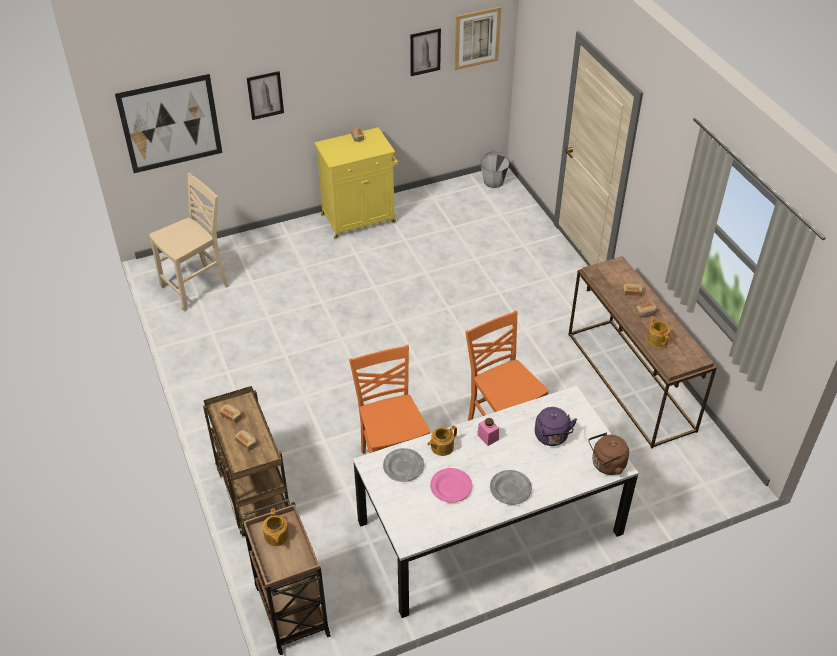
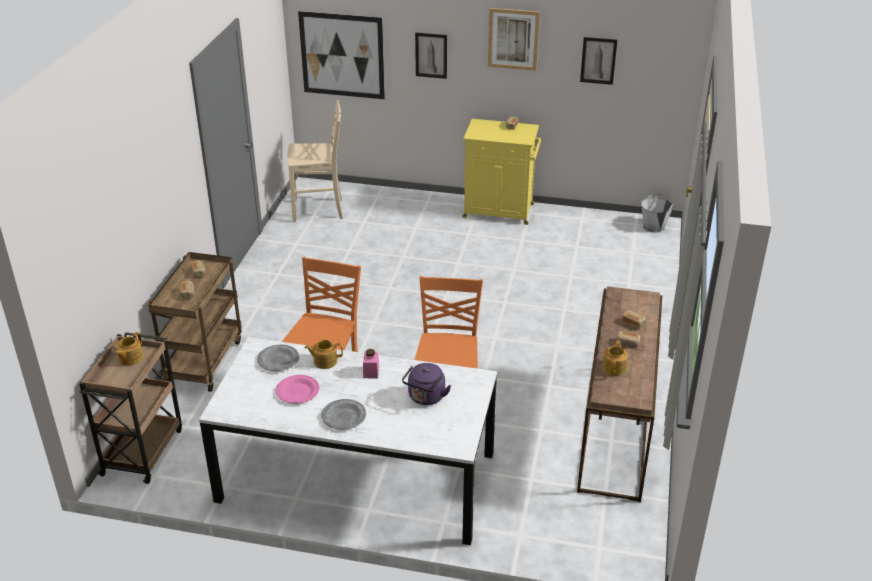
camera: 35 degrees right, 10 degrees down
picture [455,7,501,70] -> picture moved to [488,8,540,71]
brown kettle [588,432,629,475] -> none

